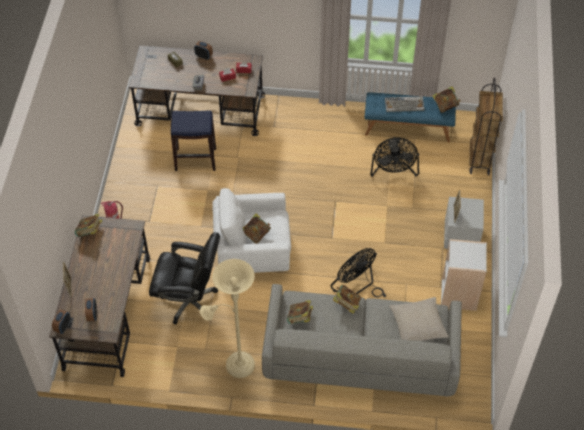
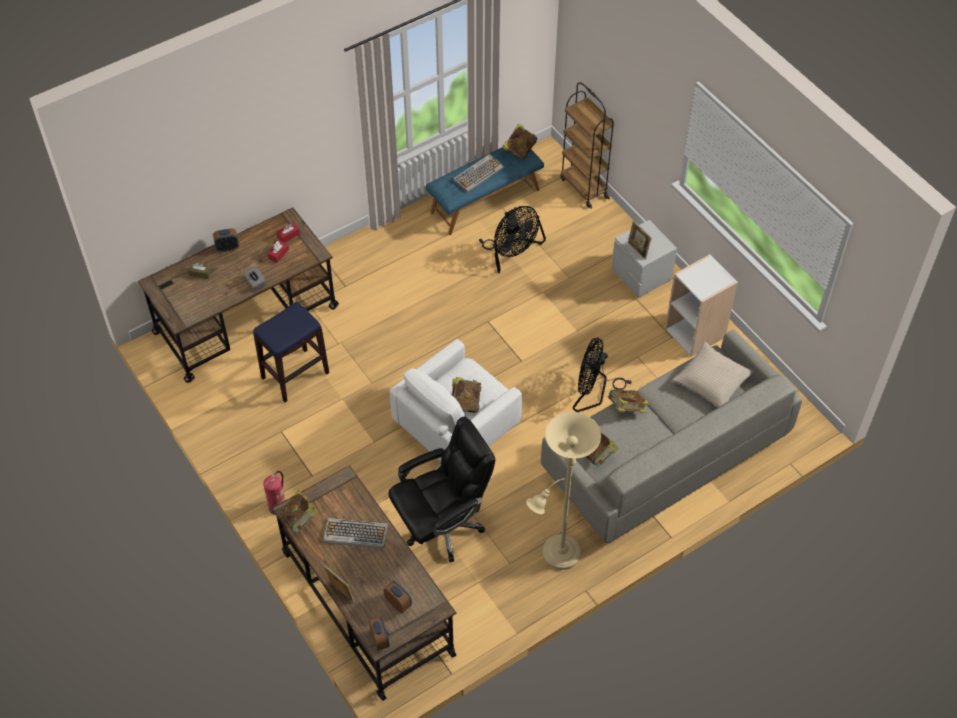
camera: 40 degrees left, 0 degrees up
none -> keyboard [323,518,388,549]

